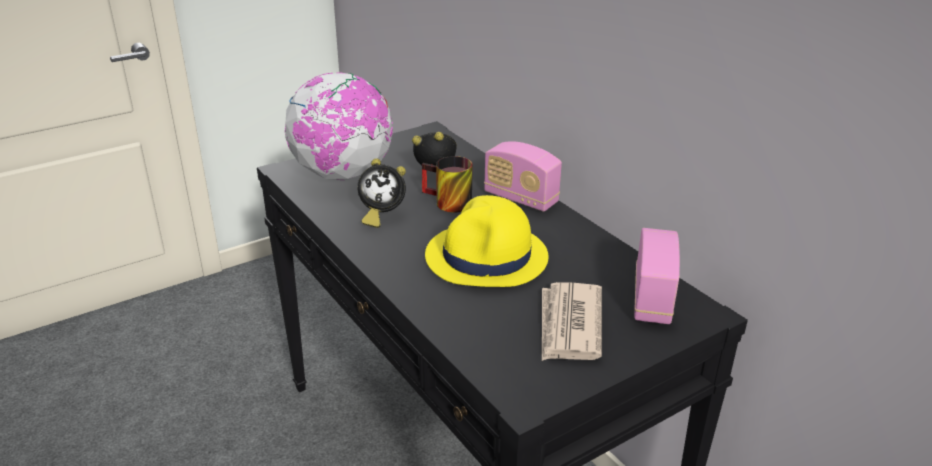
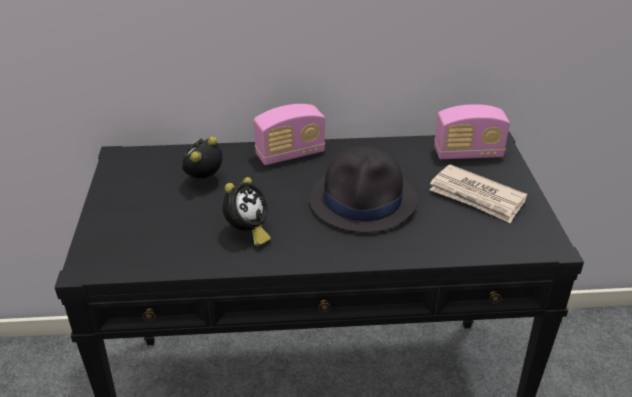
camera: 60 degrees left, 5 degrees up
globe [285,72,393,180] -> none
mug [422,156,472,213] -> none
yellow hat [425,195,549,287] -> black hat [308,146,418,232]
radio [634,228,680,324] -> radio turned 135 degrees clockwise [434,104,510,159]

